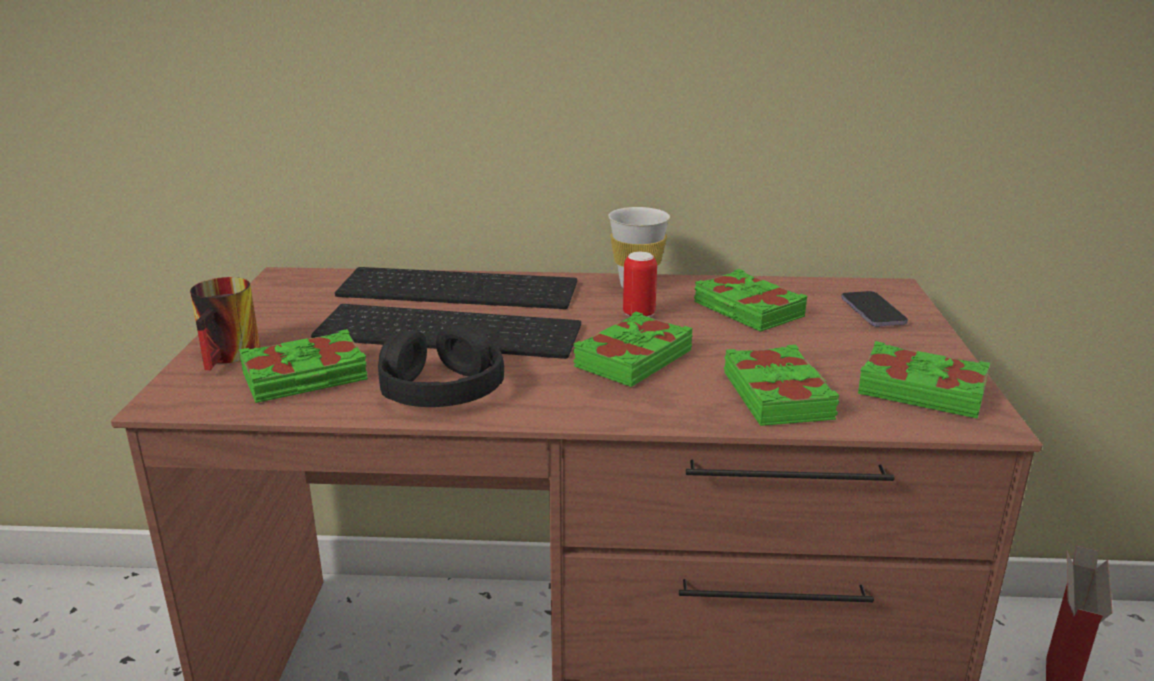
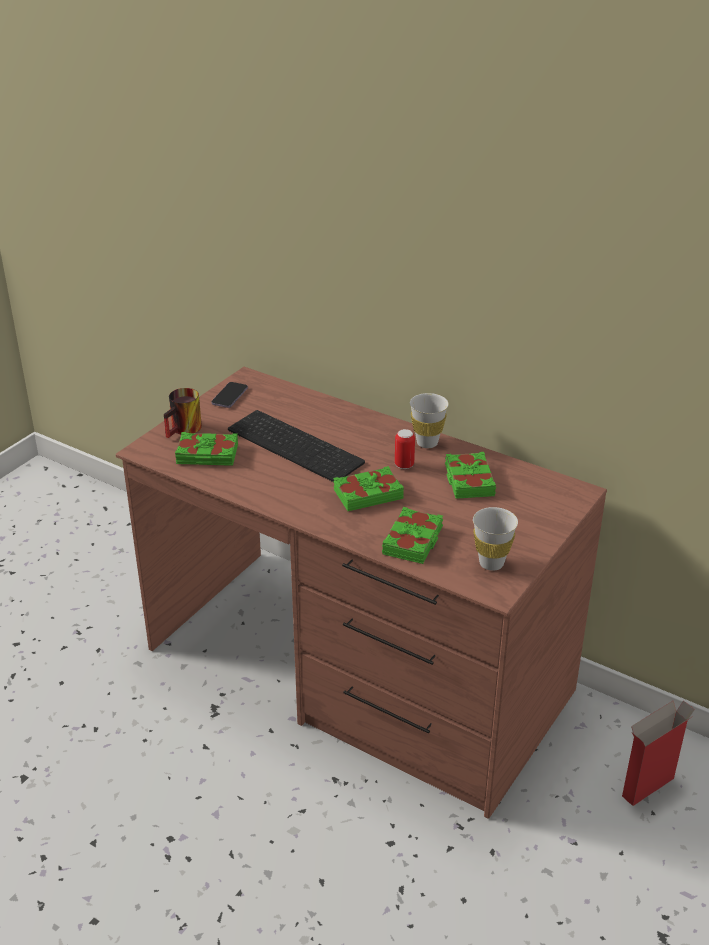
camera: 30 degrees right, 10 degrees up
keyboard [335,267,577,309] -> none
black headphones [378,324,504,407] -> none
phone [841,291,908,327] -> phone moved to [212,382,248,408]
green book [858,341,990,419] -> white cup [473,507,518,571]

